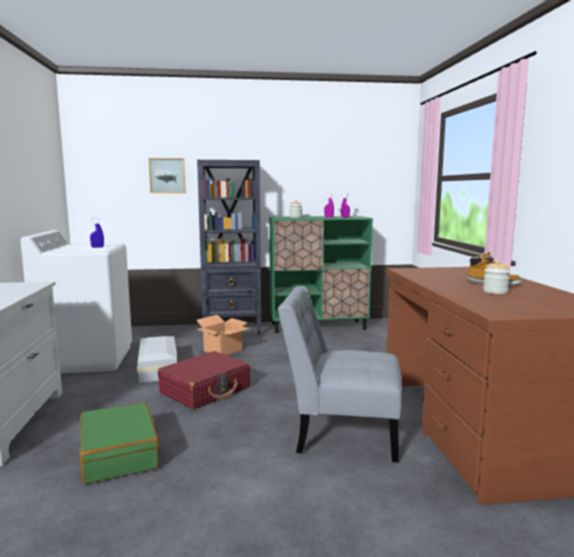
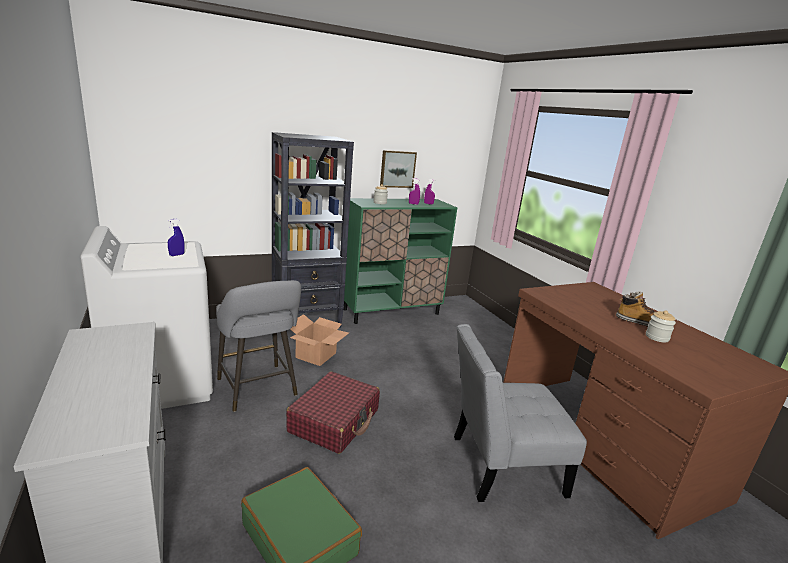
camera: 20 degrees left, 10 degrees up
white storage box [137,336,177,383] -> grey stool [216,280,301,412]
picture [149,158,186,194] -> picture moved to [380,150,417,188]

